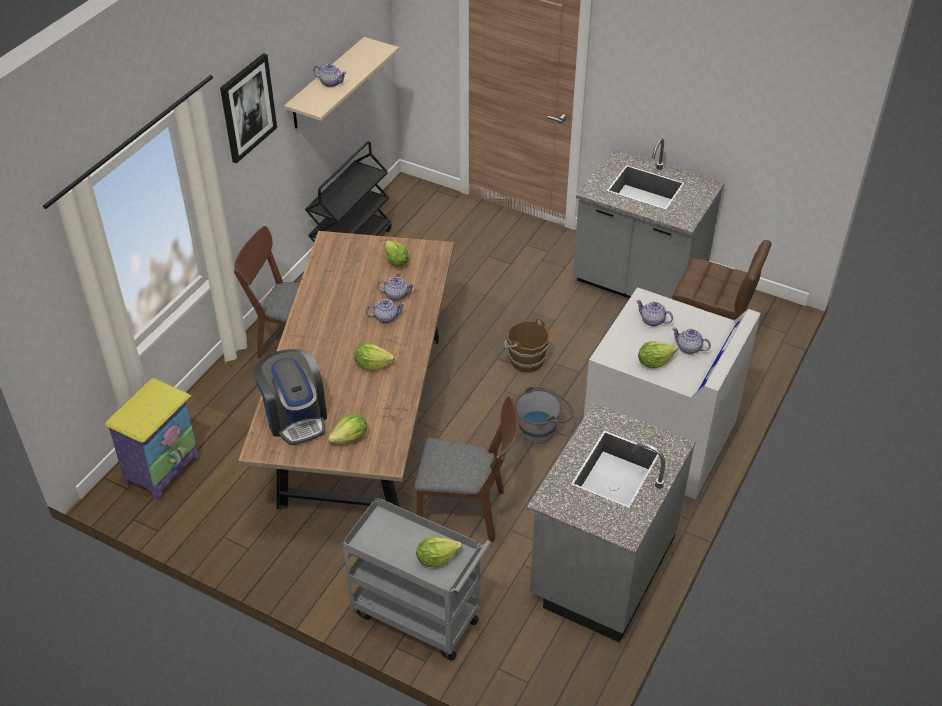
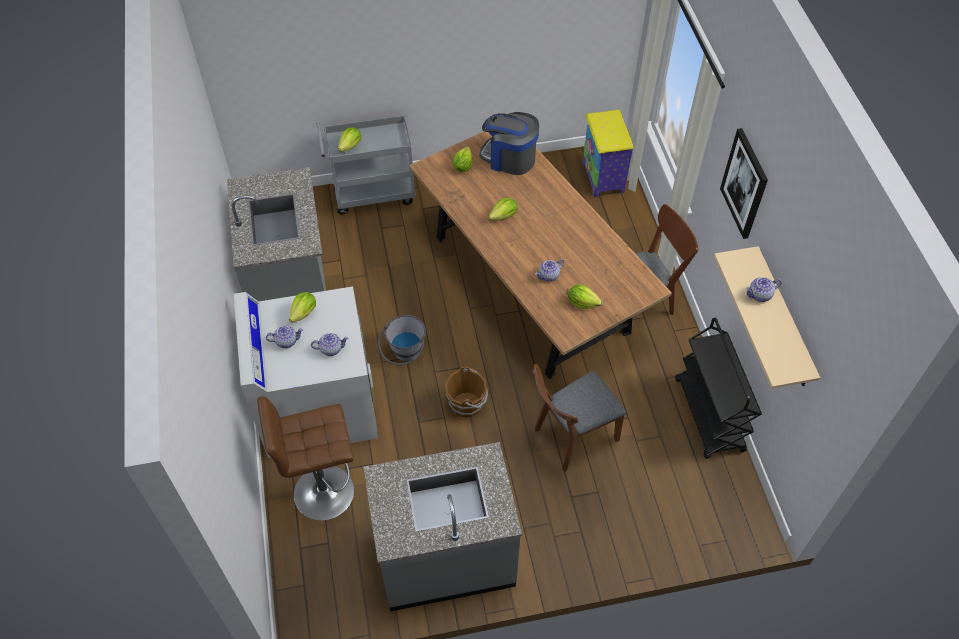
camera: 140 degrees right, 10 degrees up
teapot [366,299,405,323] -> none
brown chair [415,396,518,542] -> brown chair moved to [532,364,626,472]

